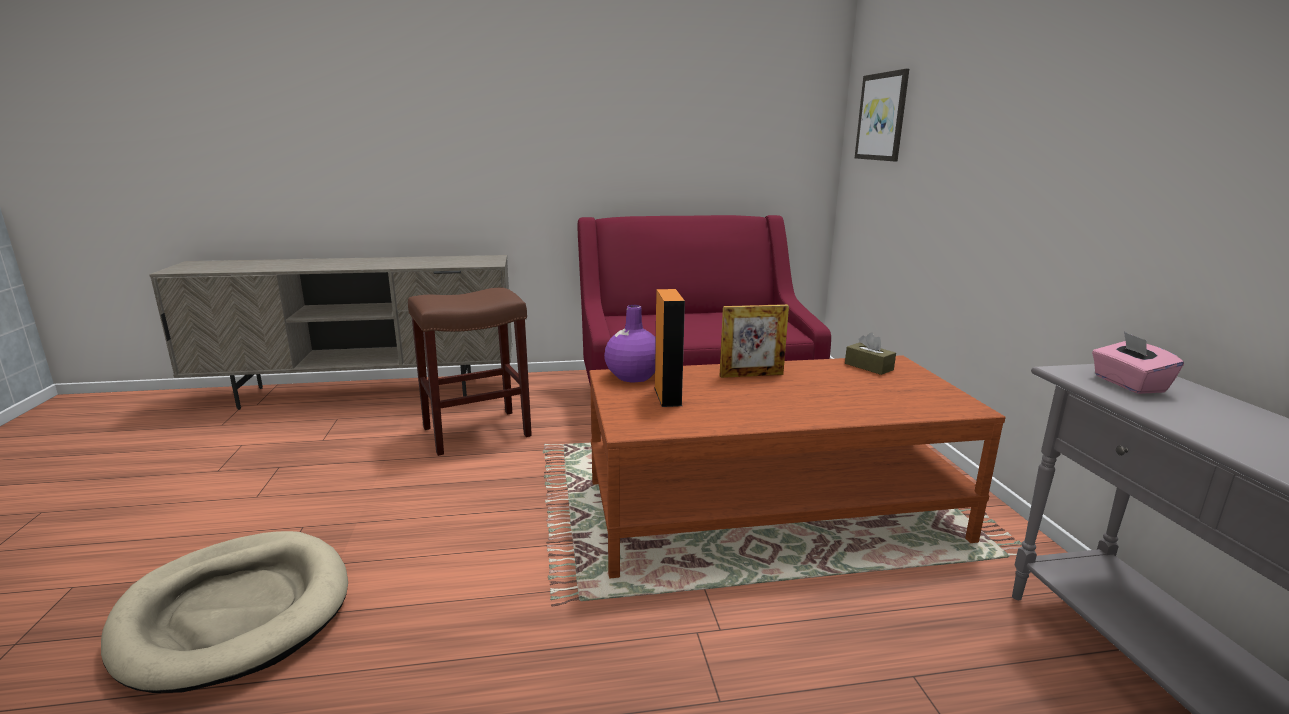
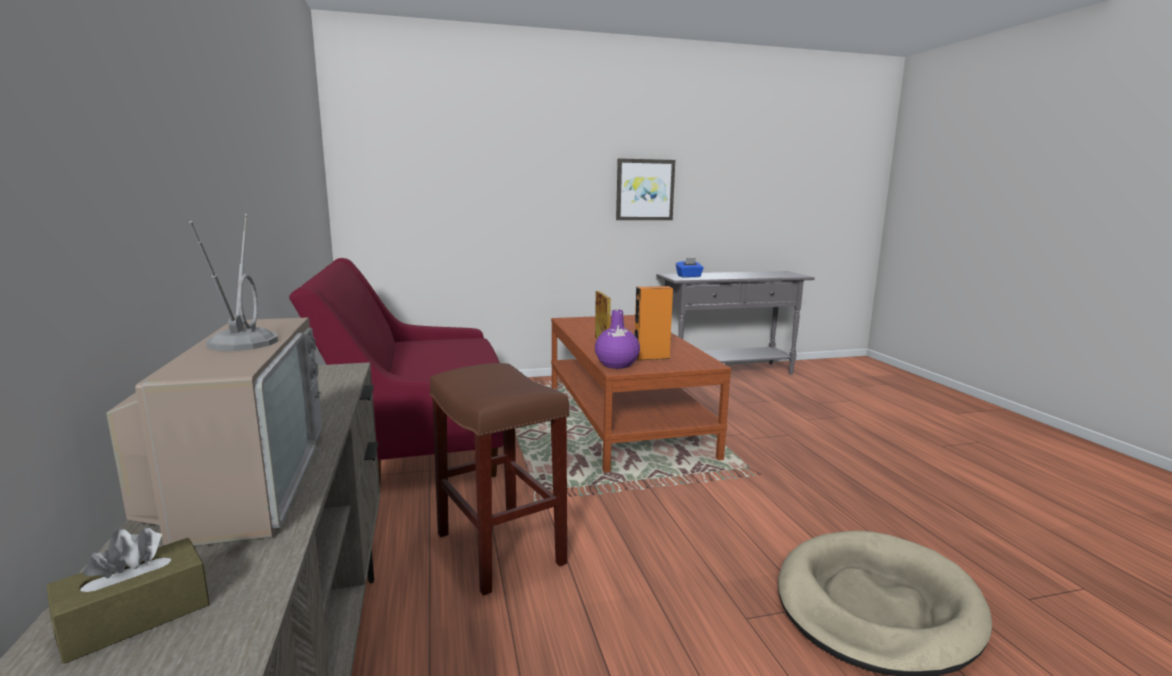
camera: 95 degrees left, 5 degrees down
brown tissue box [845,333,896,375] -> brown tissue box moved to [47,528,210,664]
picture [855,69,909,161] -> picture moved to [616,158,675,220]
pink tissue box [1092,332,1184,394] -> blue tissue box [676,258,704,278]
none -> television [107,214,322,547]

